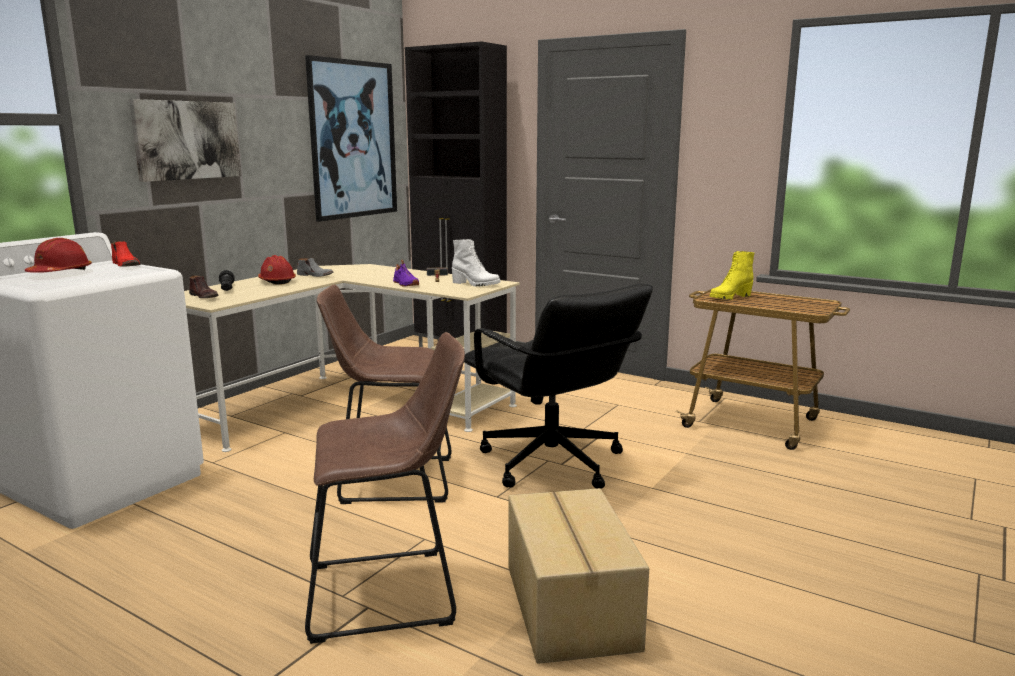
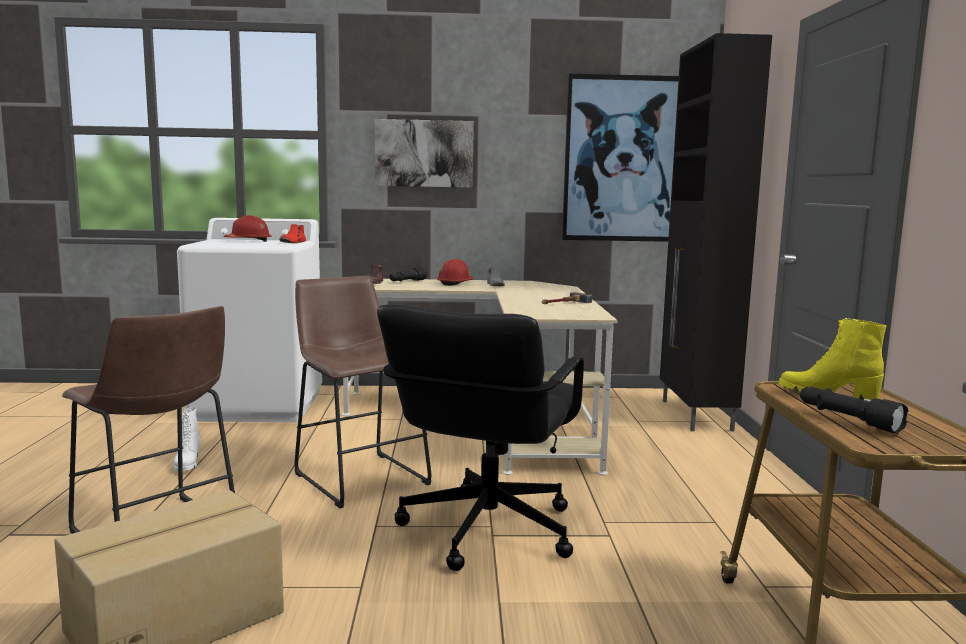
camera: 55 degrees right, 5 degrees down
purple shoe [393,260,419,287] -> none
white boot [452,239,501,287] -> white boot moved to [174,407,200,471]
none -> black flashlight [800,386,909,434]

